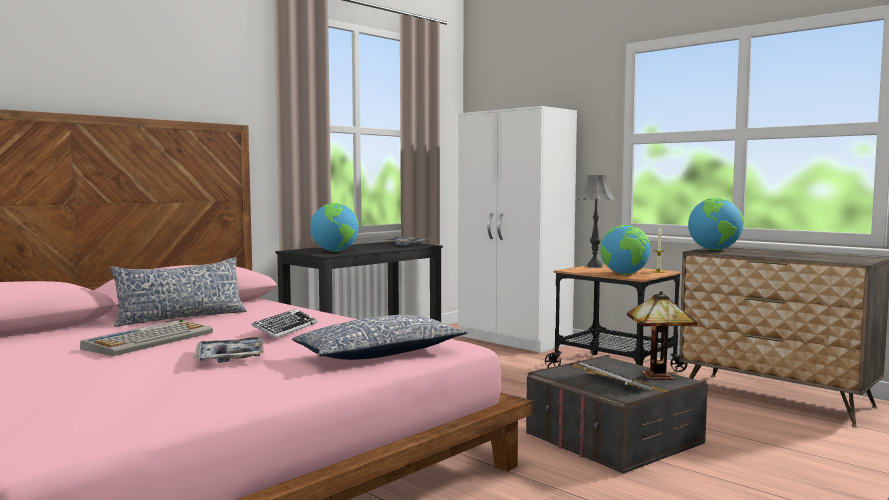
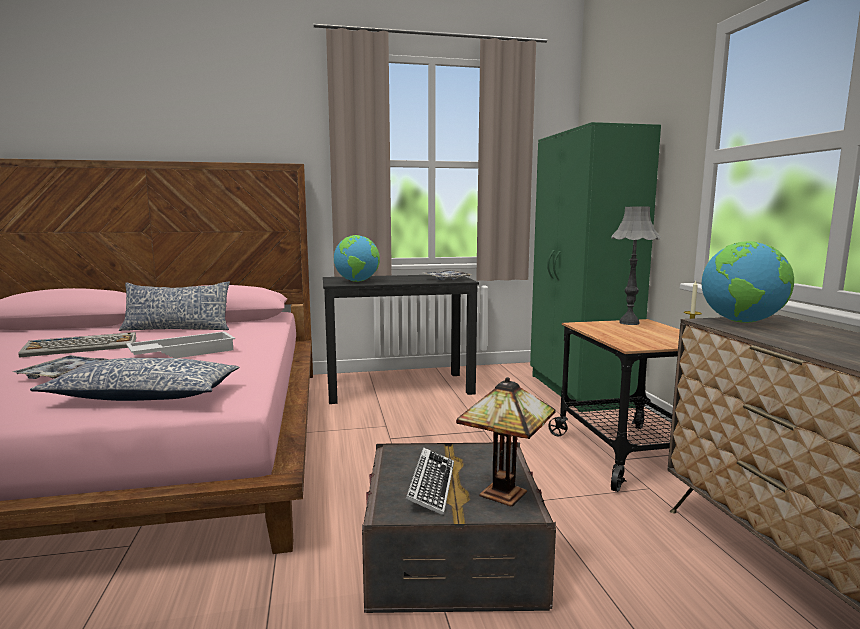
camera: 35 degrees right, 5 degrees up
keyboard [252,309,318,338] -> white tray [126,331,235,358]
white wardrobe [458,106,577,353] -> green wardrobe [530,122,661,412]
globe [600,225,651,274] -> none

